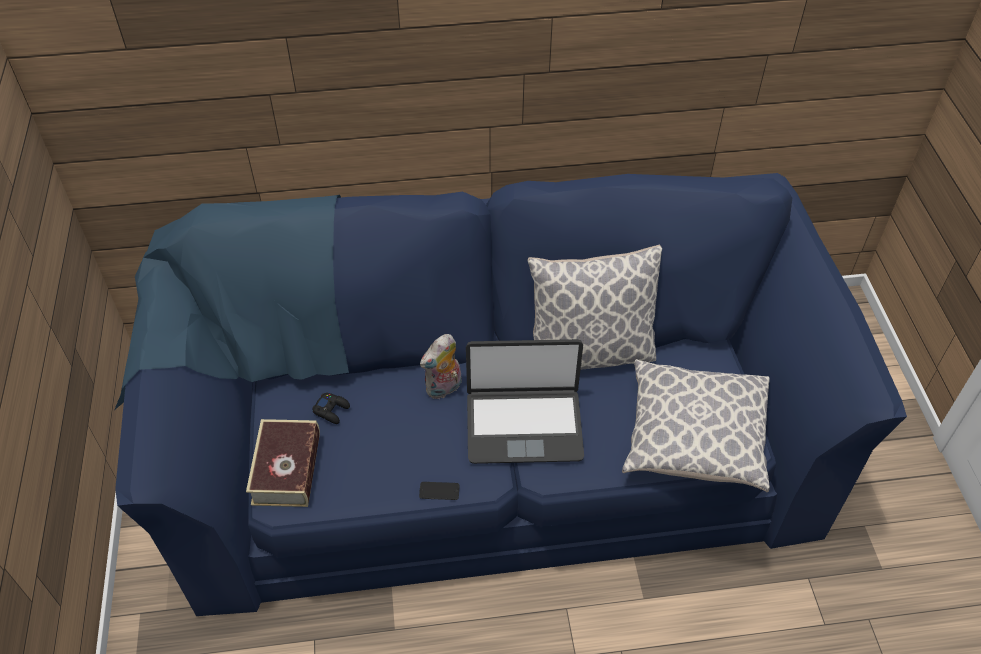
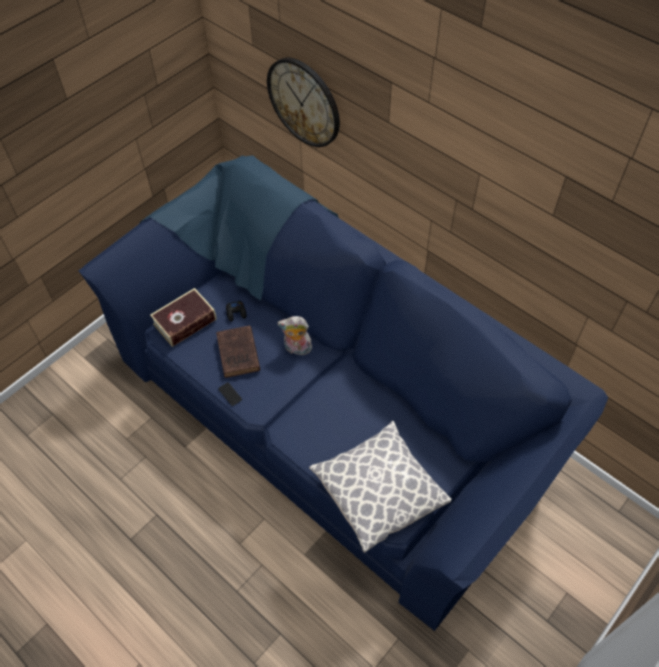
camera: 50 degrees right, 5 degrees up
laptop [466,339,584,464] -> none
pillow [528,245,662,370] -> none
none -> brown book [216,326,260,378]
none -> wall clock [267,58,340,147]

